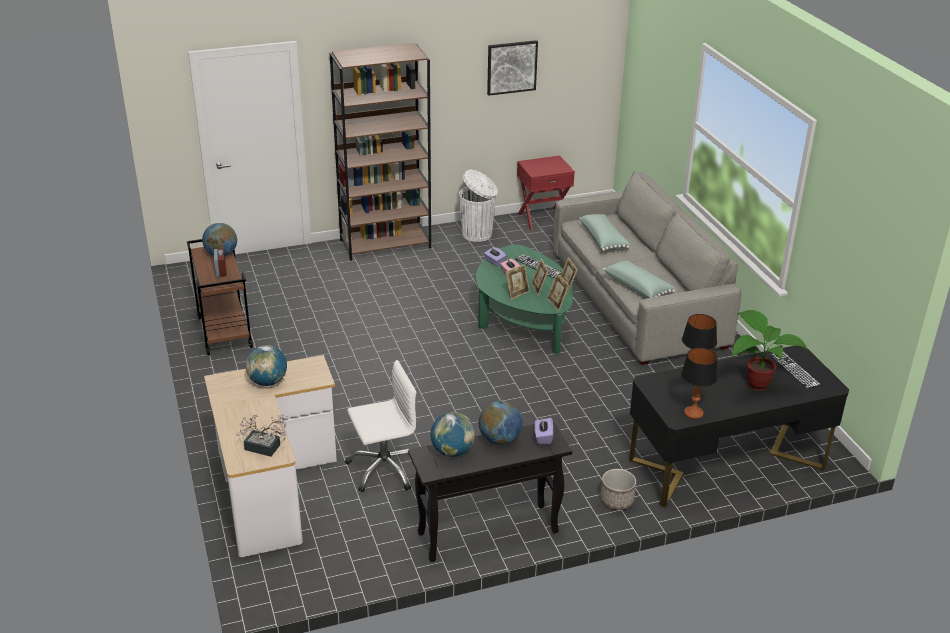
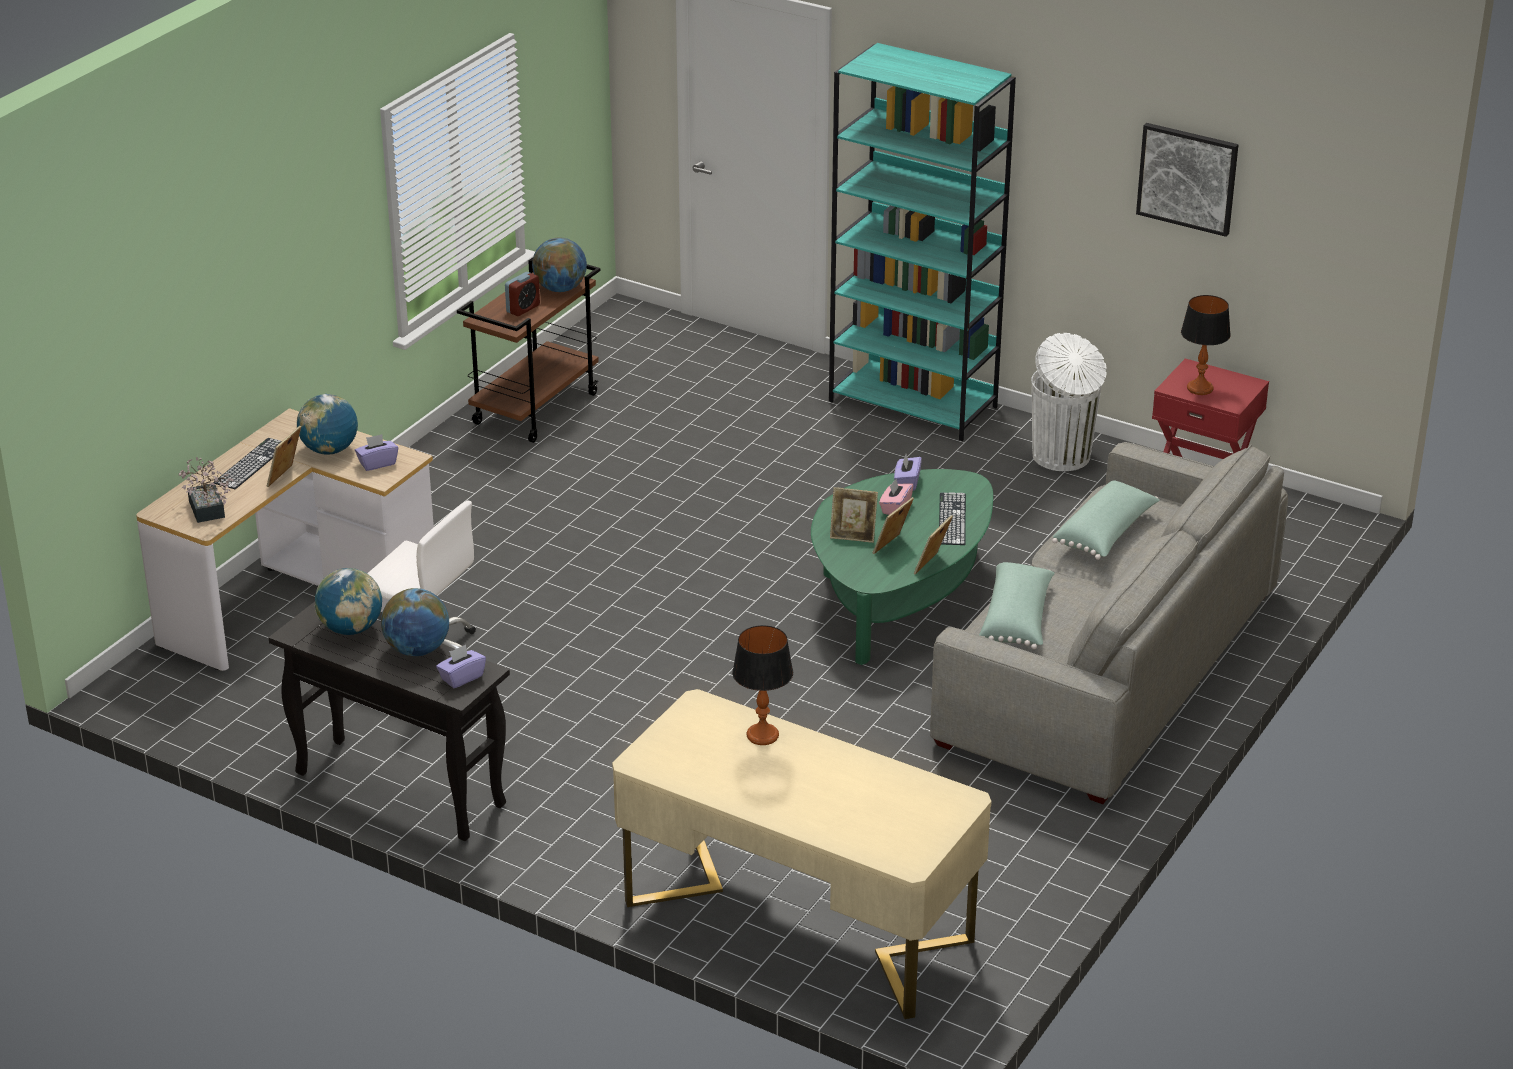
camera: 50 degrees right, 0 degrees up
brown bookcase [330,43,431,261] -> turquoise bookcase [829,43,1016,441]
picture frame [547,273,569,311] -> picture frame moved to [267,426,301,487]
planter [600,469,636,510] -> none
black desk [629,346,849,508] -> beige desk [612,689,992,1019]
table lamp [681,348,718,419] -> table lamp moved to [1181,295,1231,395]
potted plant [732,310,808,391] -> none
keyboard [769,351,821,389] -> keyboard moved to [213,438,282,489]
none -> purple tissue box [355,434,398,471]

